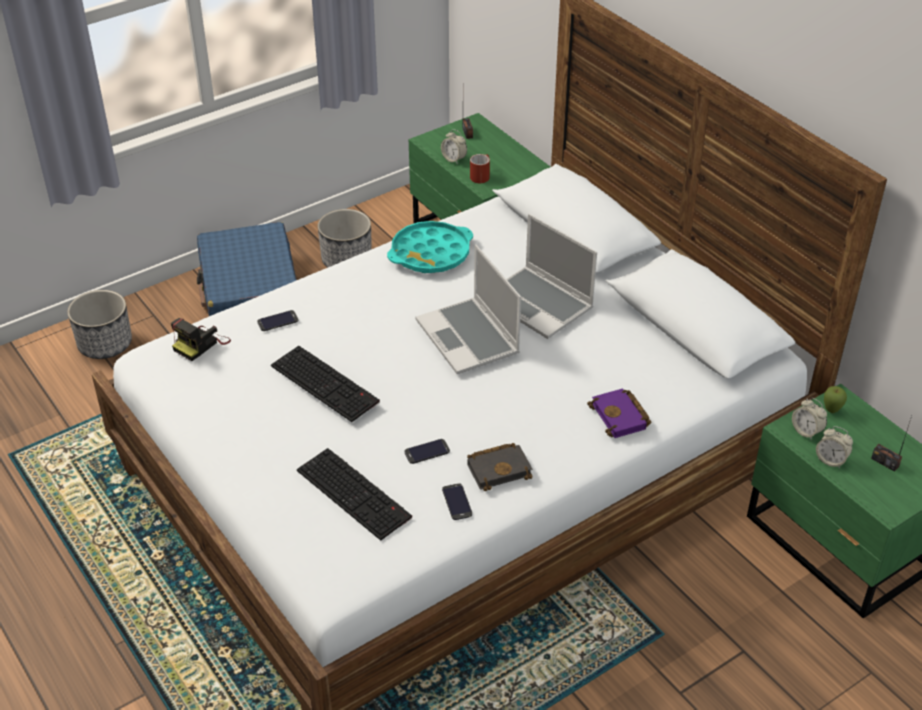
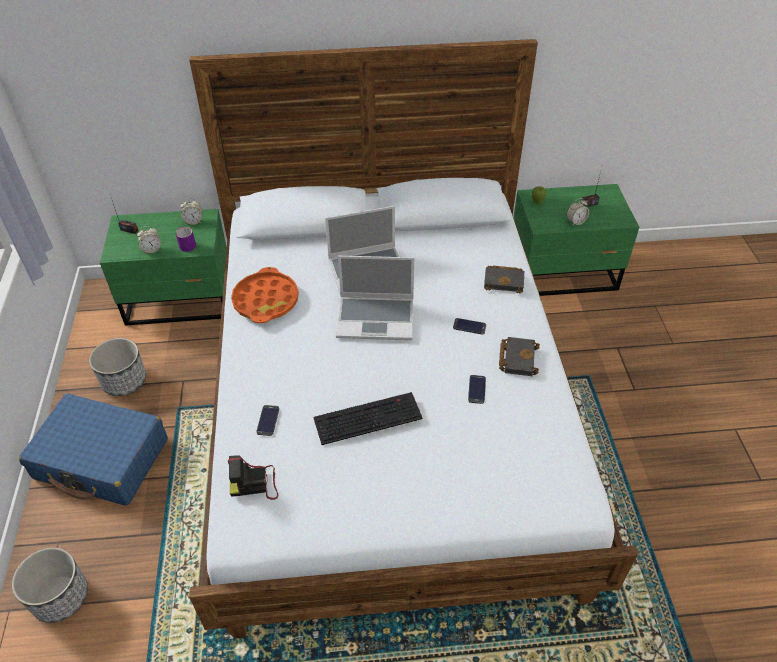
camera: 60 degrees left, 5 degrees up
camera [171,318,231,361] -> camera turned 105 degrees clockwise [228,455,278,500]
keyboard [297,448,412,540] -> none
turquoise tray [387,221,473,273] -> orange tray [231,267,299,323]
phone [442,483,472,520] -> phone moved to [453,318,487,334]
red mug [470,154,490,183] -> purple mug [176,227,196,252]
purple book [587,389,651,438] -> black book [484,266,524,293]
alarm clock [792,398,827,440] -> alarm clock moved to [181,198,202,225]

